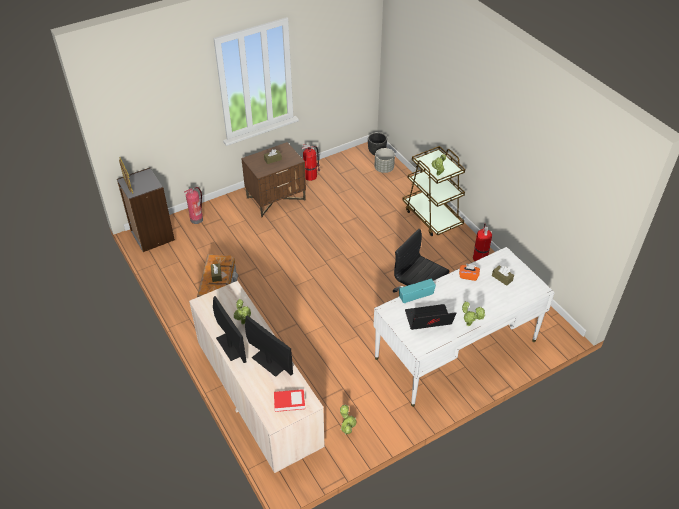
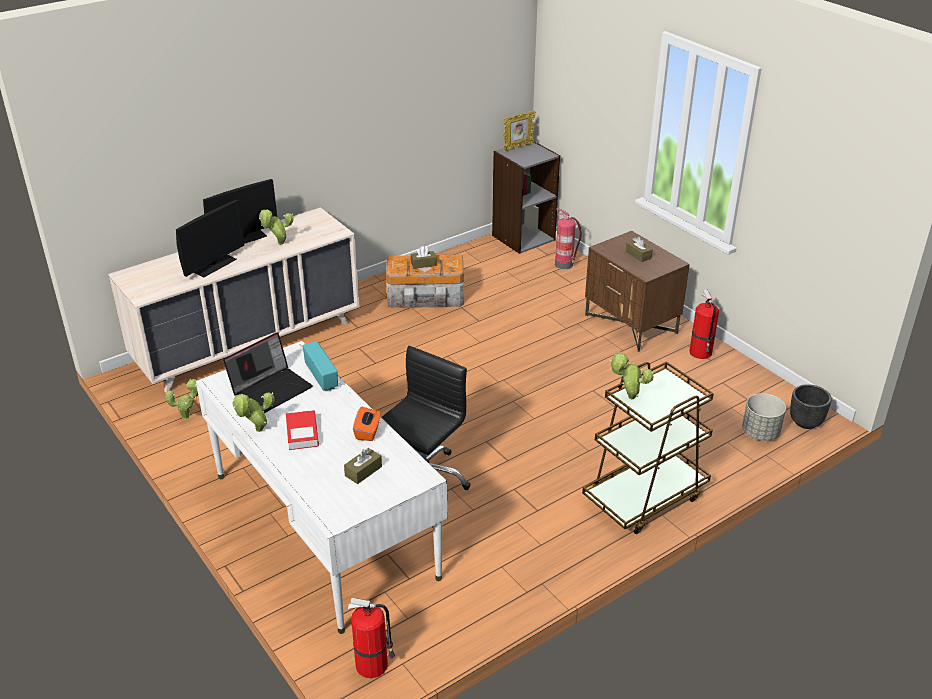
camera: 85 degrees right, 10 degrees down
book [274,389,305,412] -> book moved to [286,410,319,450]
laptop [405,304,457,330] -> laptop turned 60 degrees clockwise [223,332,313,413]
fire extinguisher [473,224,492,261] -> fire extinguisher moved to [348,598,395,678]

